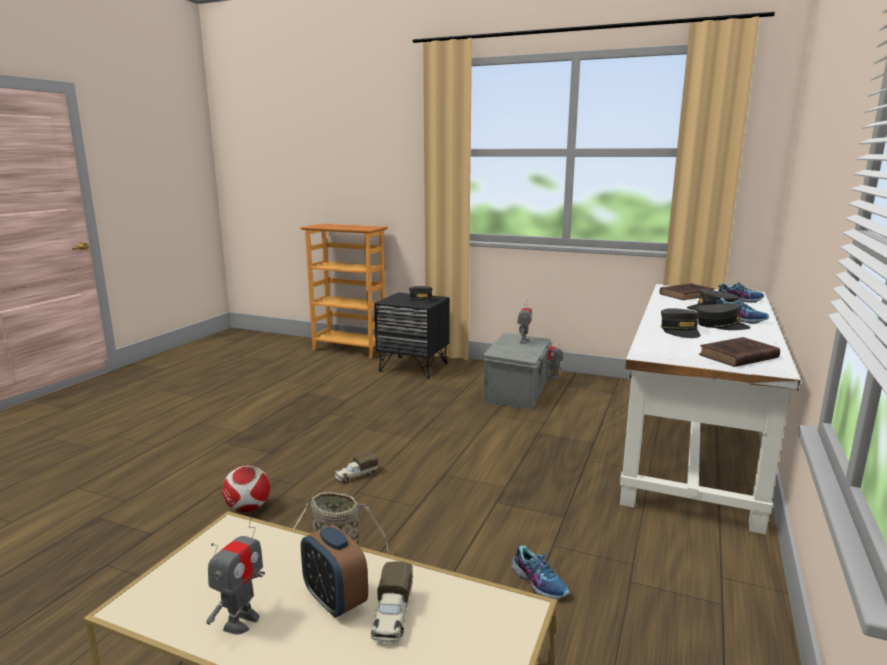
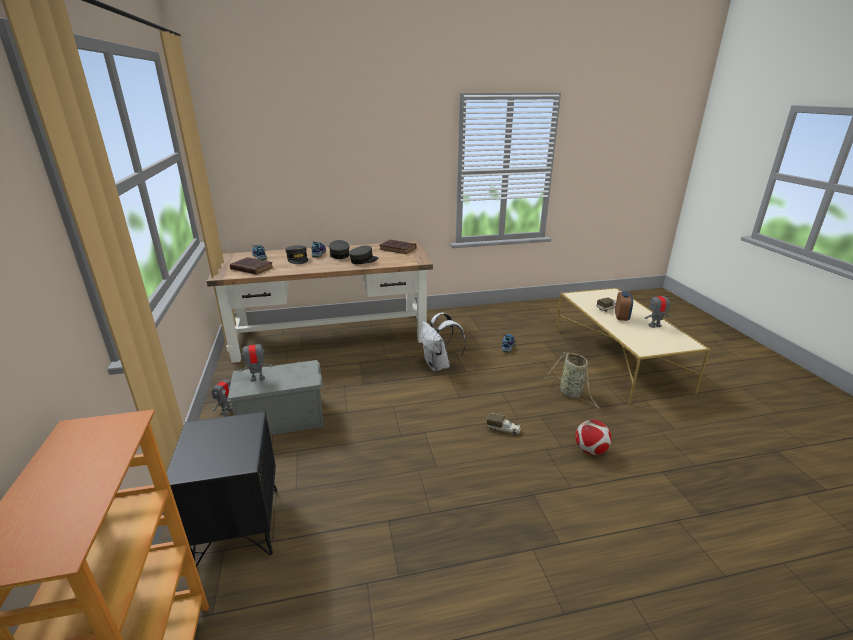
camera: 125 degrees left, 10 degrees up
grey cap [409,286,433,304] -> none
white desk [620,284,801,535] -> brown desk [207,241,433,363]
none -> white backpack [420,312,466,371]

